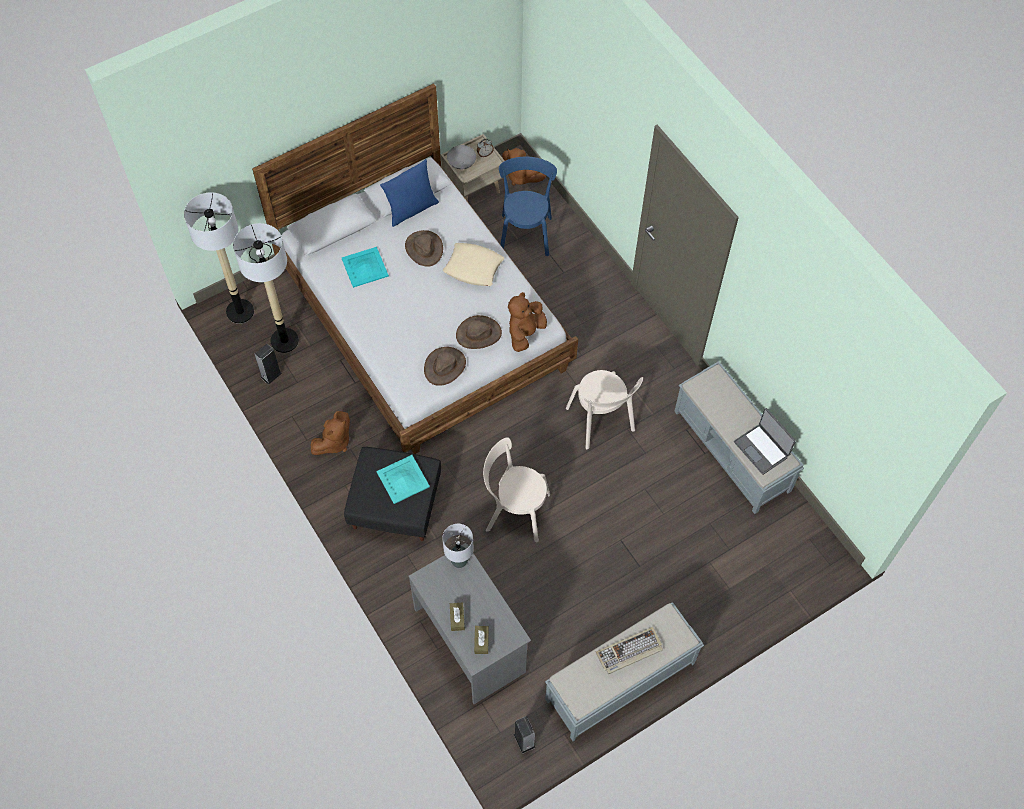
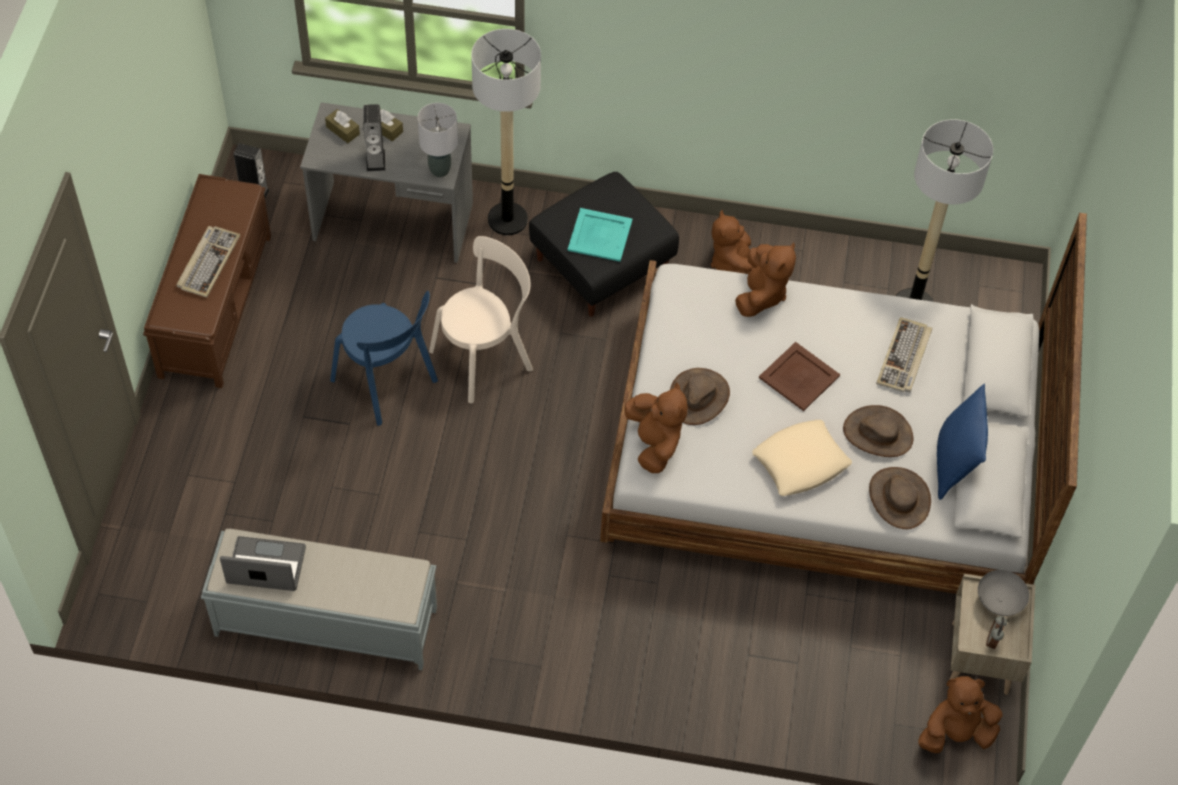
camera: 130 degrees right, 5 degrees down
floor lamp [184,192,254,323] -> floor lamp moved to [471,29,541,235]
speaker [254,344,282,385] -> speaker moved to [363,104,385,171]
turquoise tray [342,247,389,288] -> keyboard [876,317,933,392]
brown hat [424,347,466,386] -> brown hat moved to [869,467,931,529]
blue chair [499,157,557,256] -> blue chair moved to [330,291,438,426]
grey bench [545,602,704,741] -> brown bench [143,174,271,388]
beige chair [566,370,643,449] -> none
none -> brown plush toy [735,242,796,317]
none -> brown tray [759,342,840,411]

